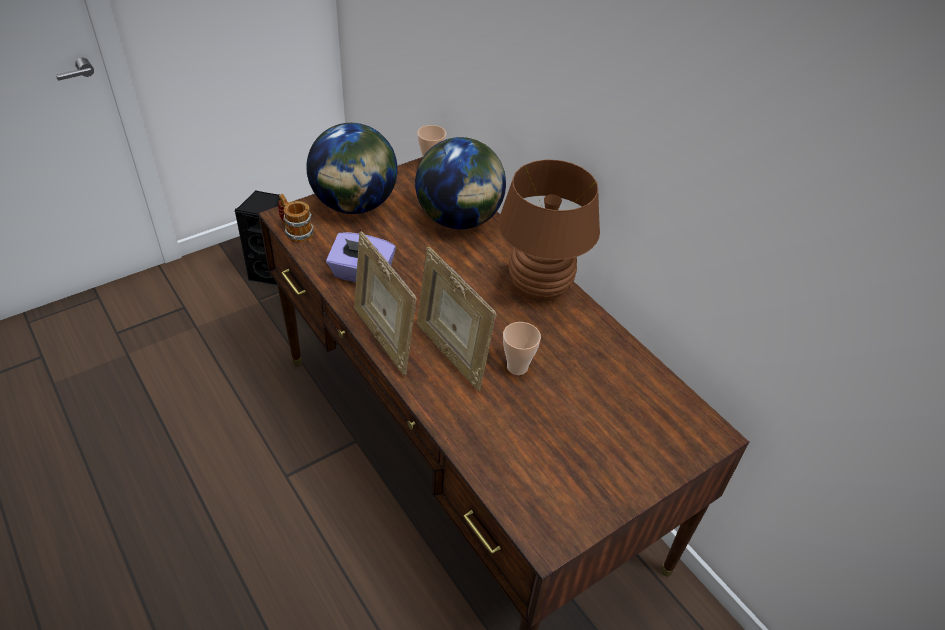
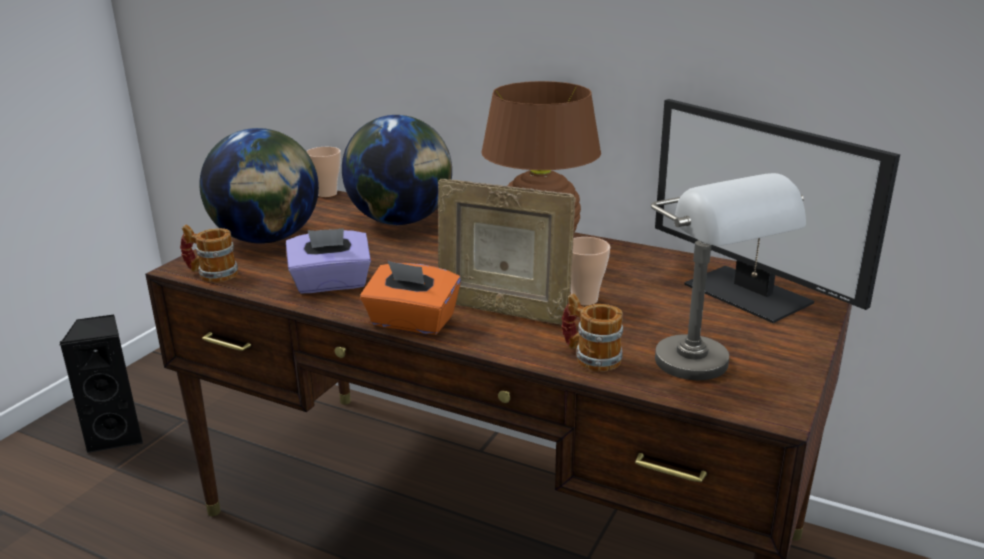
camera: 25 degrees left, 20 degrees down
picture frame [354,231,417,375] -> orange tissue box [360,260,461,335]
none -> mug [561,293,623,372]
none -> grey table lamp [651,173,806,380]
none -> monitor [655,99,900,323]

